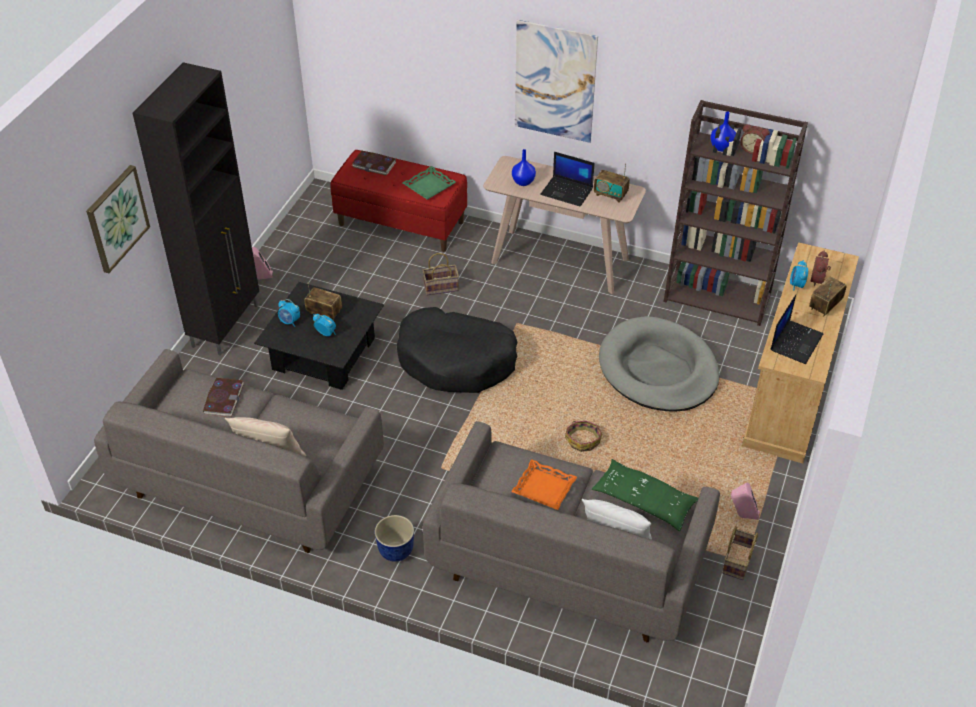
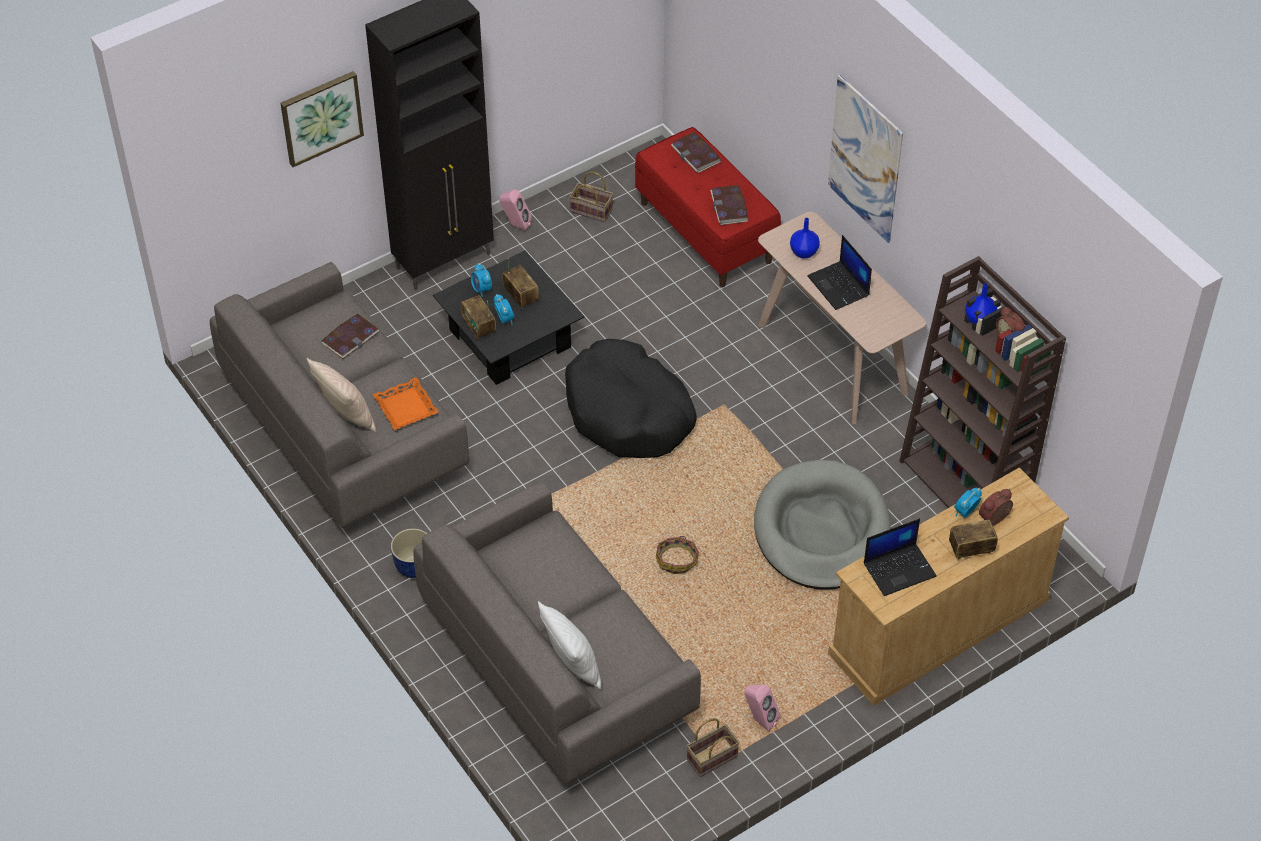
camera: 35 degrees right, 5 degrees up
green tray [403,166,456,200] -> book [710,185,748,225]
basket [422,253,459,295] -> basket moved to [569,172,613,222]
orange tray [511,459,577,510] -> orange tray moved to [372,377,439,430]
green pillow [592,459,698,531] -> none
radio [594,163,630,203] -> radio moved to [461,295,496,340]

